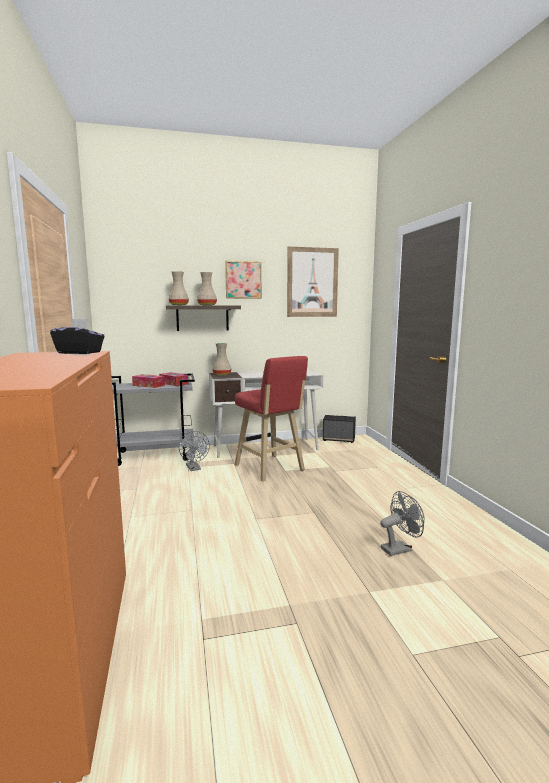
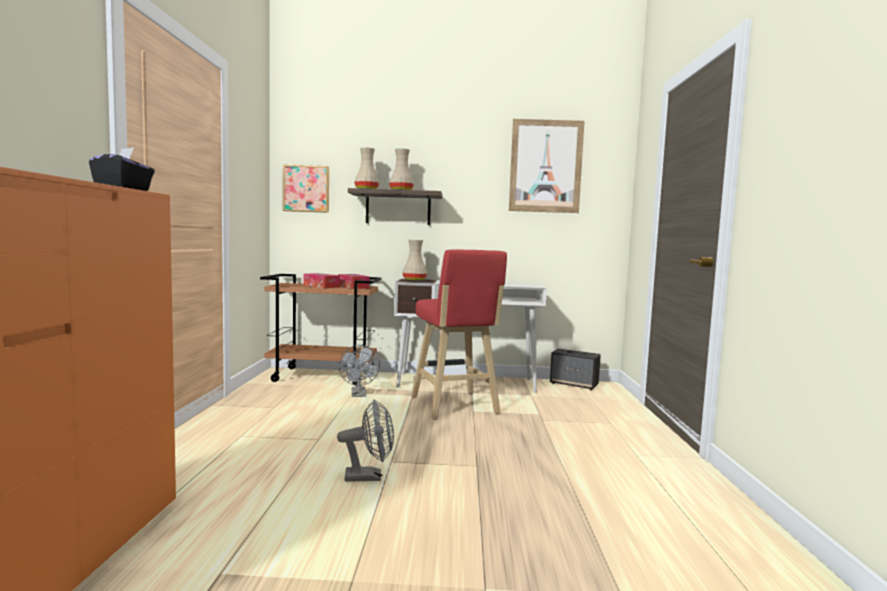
camera: 15 degrees right, 5 degrees down
grey cart [112,373,195,466] -> brown cart [260,274,381,385]
picture [225,261,262,299] -> picture moved to [283,165,329,213]
grey fan [380,491,425,556] -> grey fan moved to [337,400,394,482]

